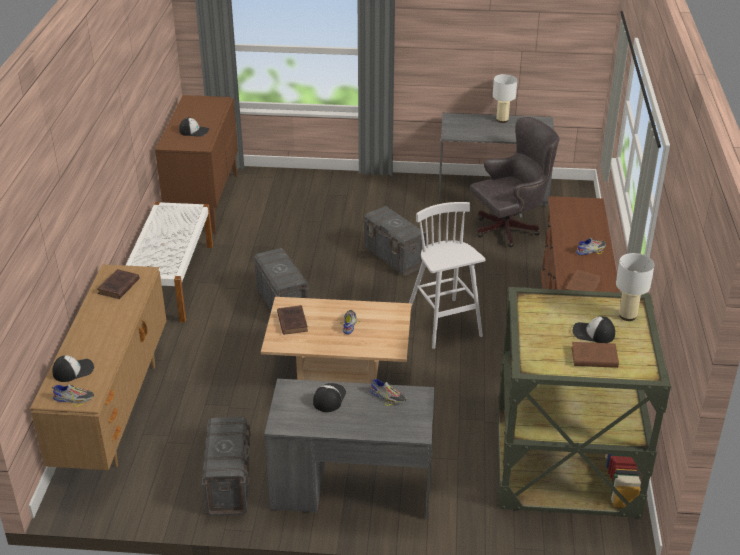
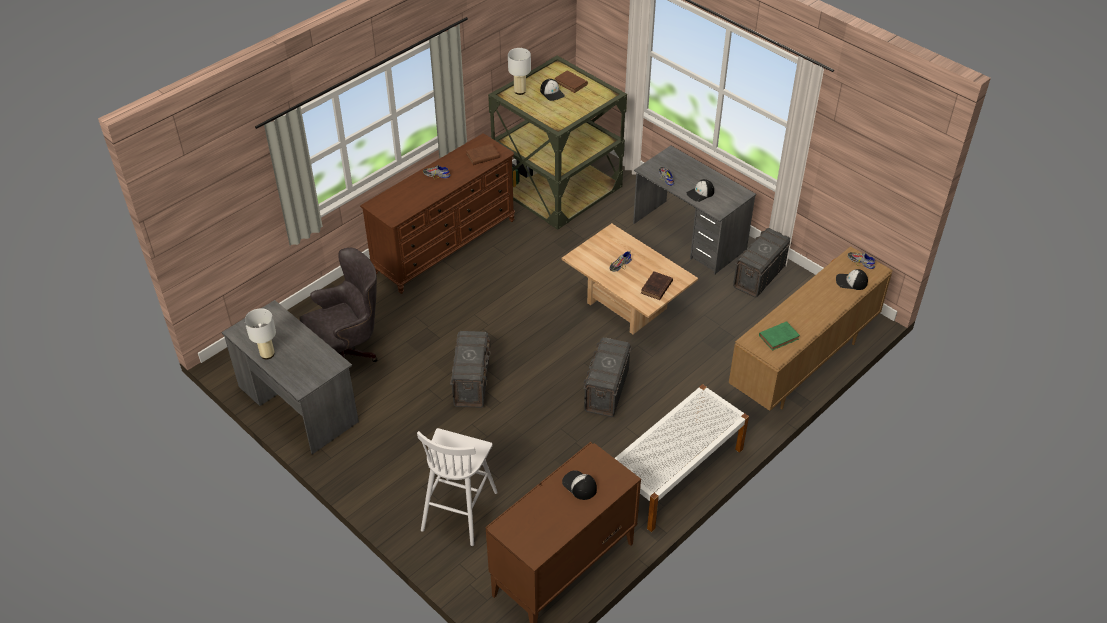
camera: 140 degrees left, 10 degrees up
brown book [97,269,140,299] -> green book [759,321,800,351]
white stool [409,202,485,349] -> white stool moved to [417,428,498,546]
grey office chair [470,117,560,247] -> grey office chair turned 135 degrees clockwise [299,248,377,362]

